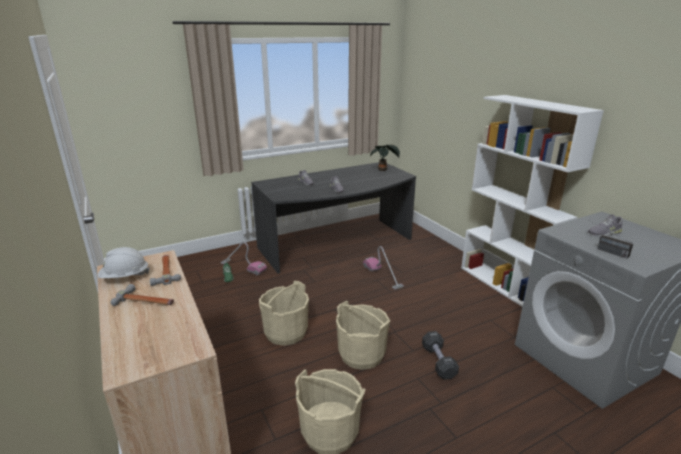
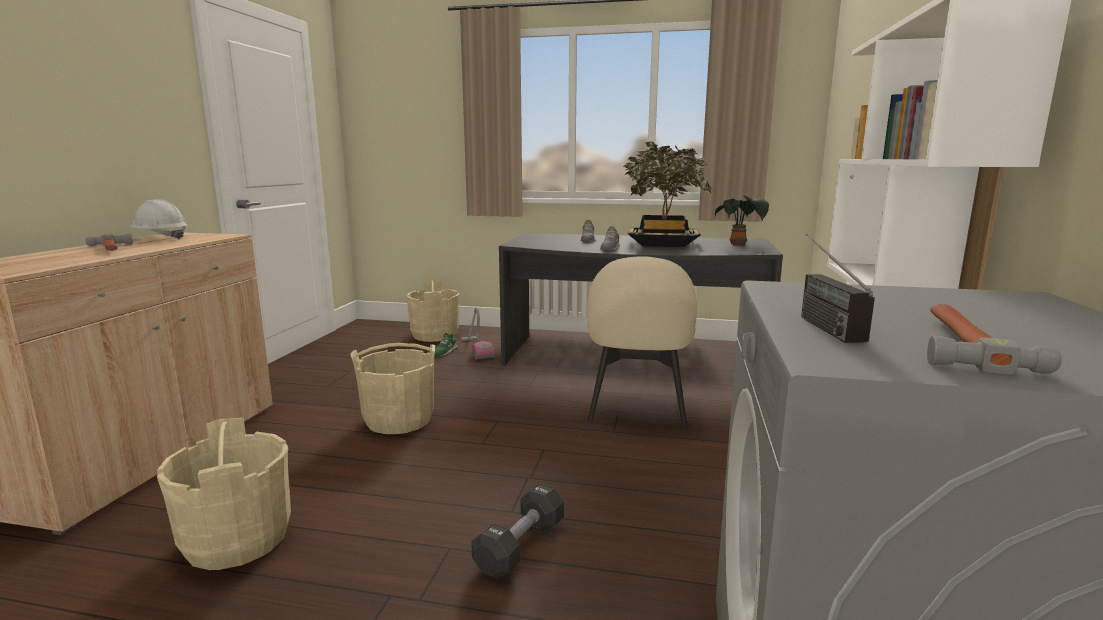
camera: 40 degrees right, 10 degrees down
hammer [150,255,181,286] -> hammer moved to [927,304,1062,374]
beige bucket [336,301,391,370] -> beige bucket moved to [406,281,460,342]
vacuum cleaner [363,246,404,290] -> beige chair [587,256,697,428]
grey shoe [588,214,623,237] -> none
none -> potted plant [623,141,712,247]

